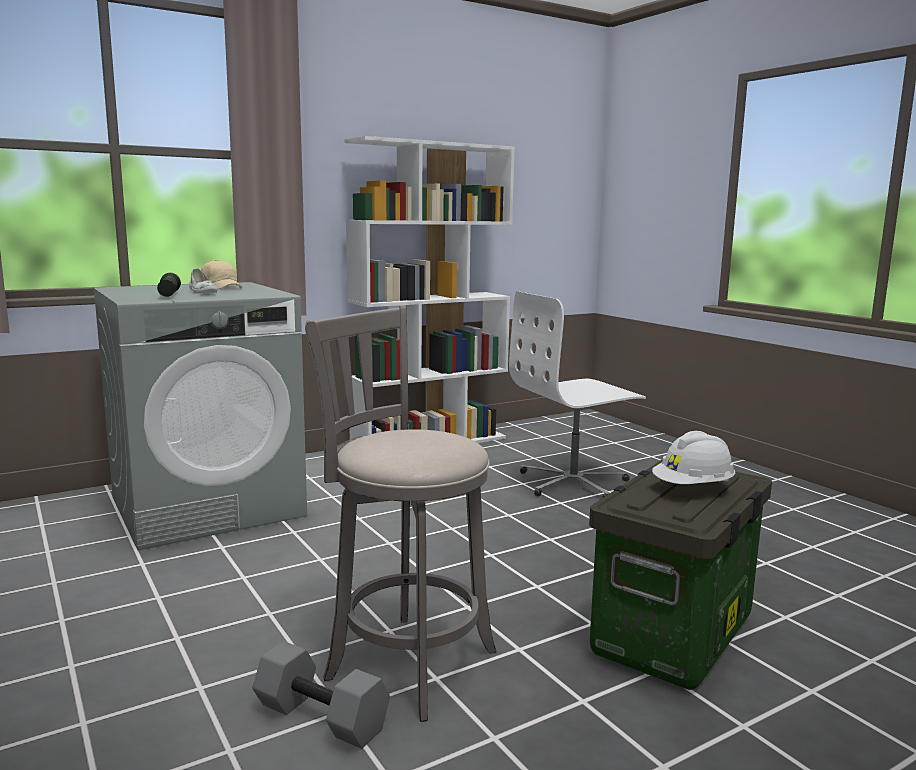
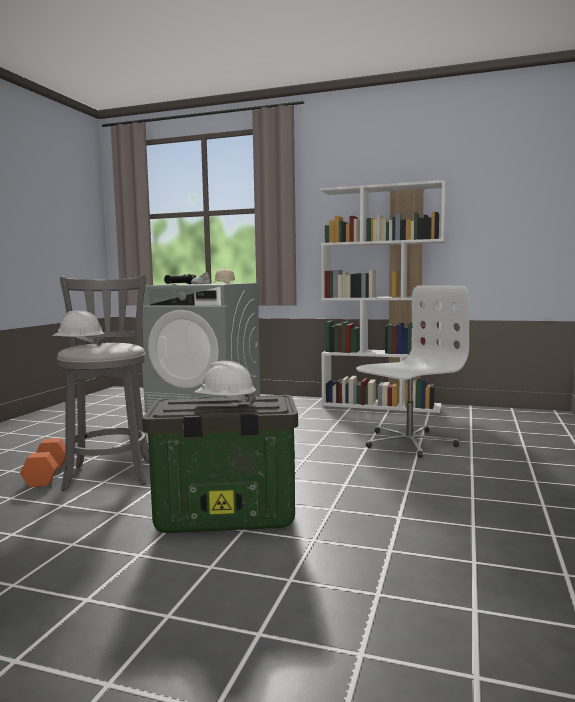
camera: 50 degrees right, 5 degrees down
grey dumbbell [253,641,390,749] -> orange dumbbell [20,438,66,487]
white office chair [509,291,646,498] -> white office chair turned 120 degrees clockwise [356,285,469,458]
none -> white hard hat [52,310,104,346]

